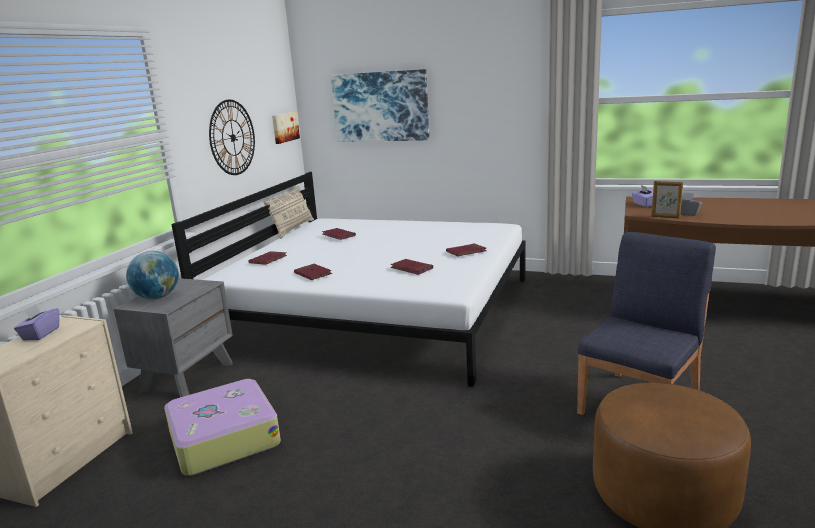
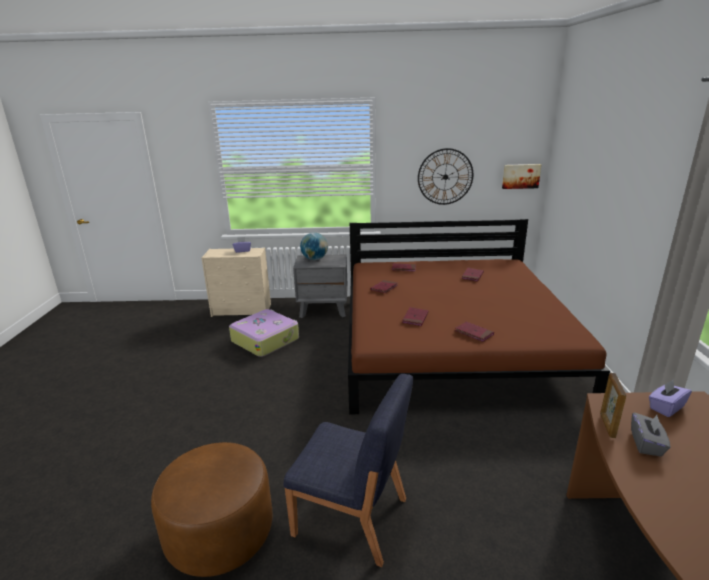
camera: 70 degrees right, 5 degrees up
white bed [171,172,525,387] -> brown bed [348,219,610,414]
beige pillow [264,186,314,239] -> none
picture [331,69,430,142] -> none

